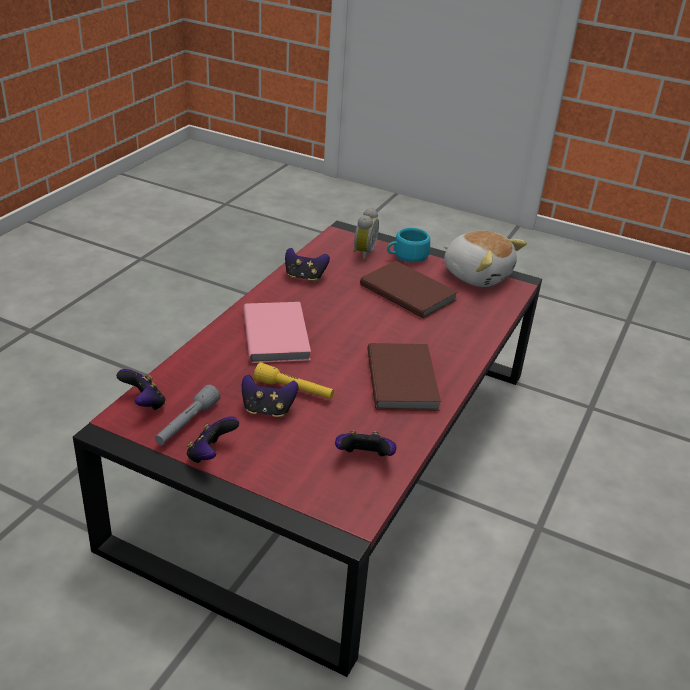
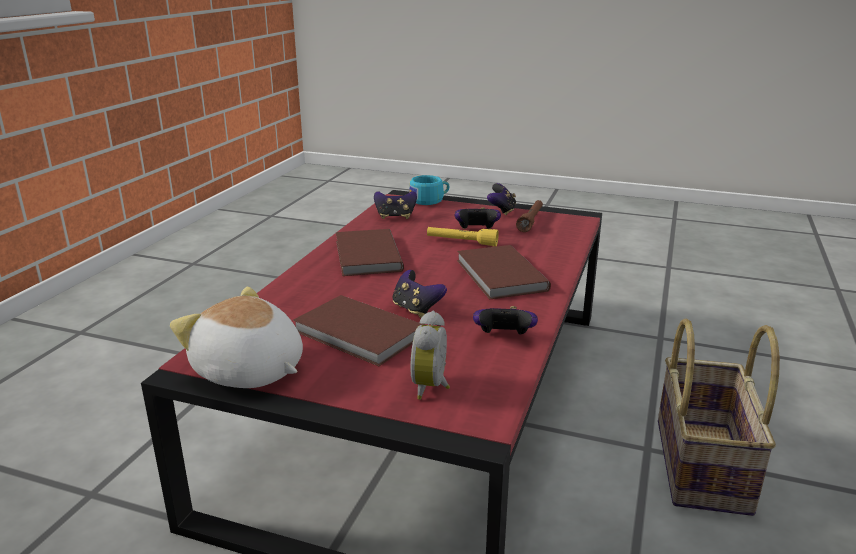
camera: 175 degrees right, 10 degrees down
game controller [116,369,166,410] -> game controller moved to [392,270,447,318]
grey flashlight [155,385,220,445] -> brown flashlight [516,200,543,232]
pink book [243,302,311,363] -> brown book [457,245,551,299]
turquoise cup [387,228,430,262] -> turquoise cup moved to [409,175,449,205]
none -> basket [658,319,780,516]

